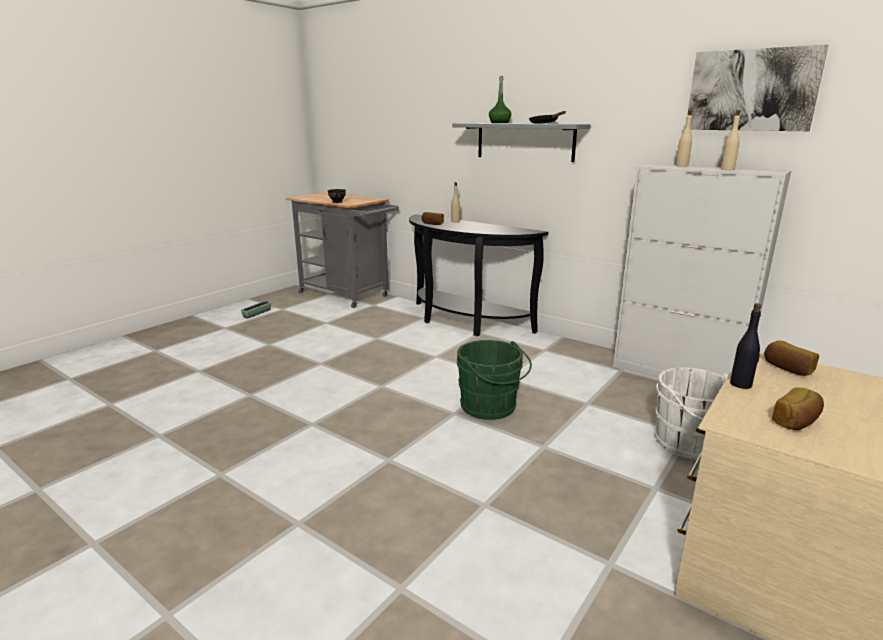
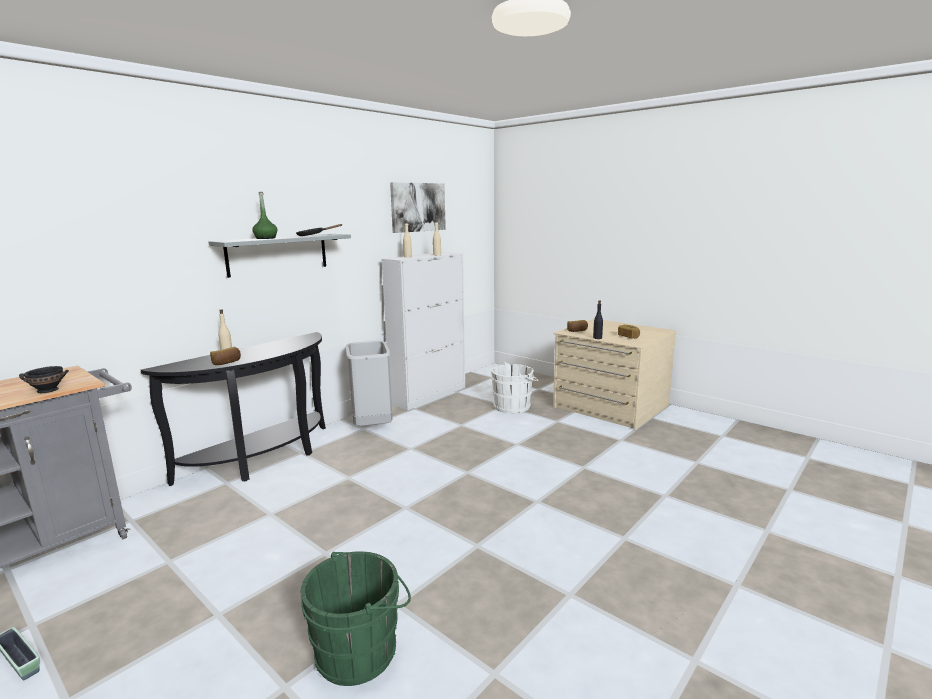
camera: 85 degrees left, 5 degrees down
green bucket [457,340,532,420] -> green bucket moved to [301,551,411,686]
none -> grey trash can [345,341,392,426]

